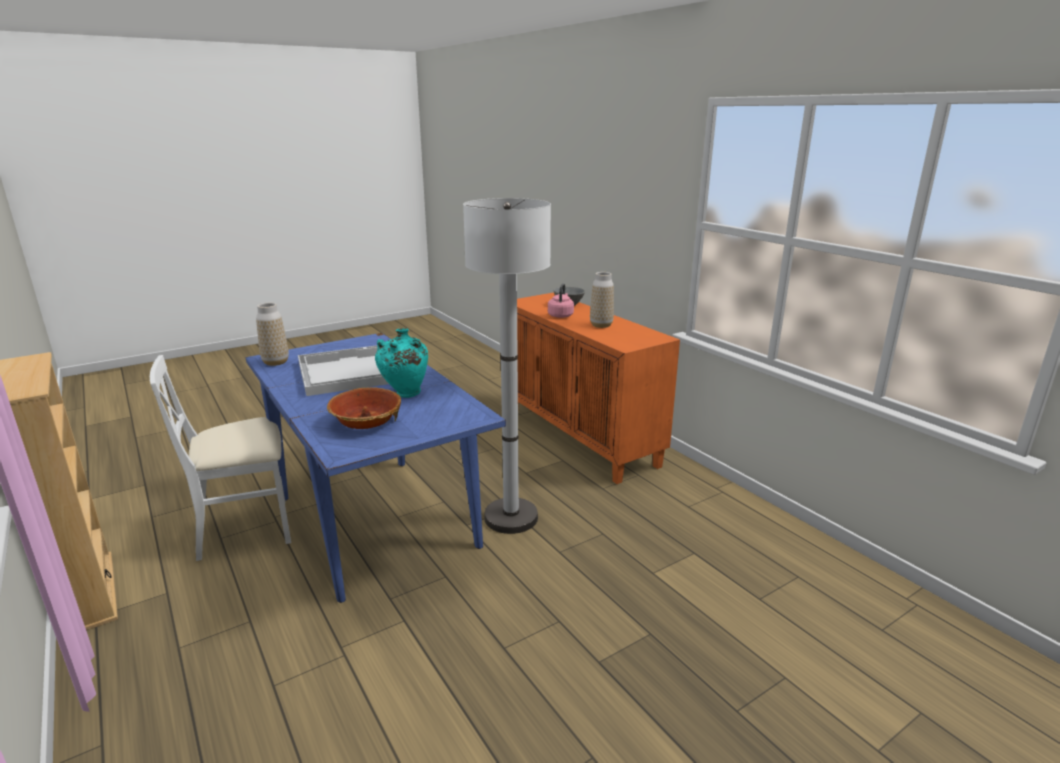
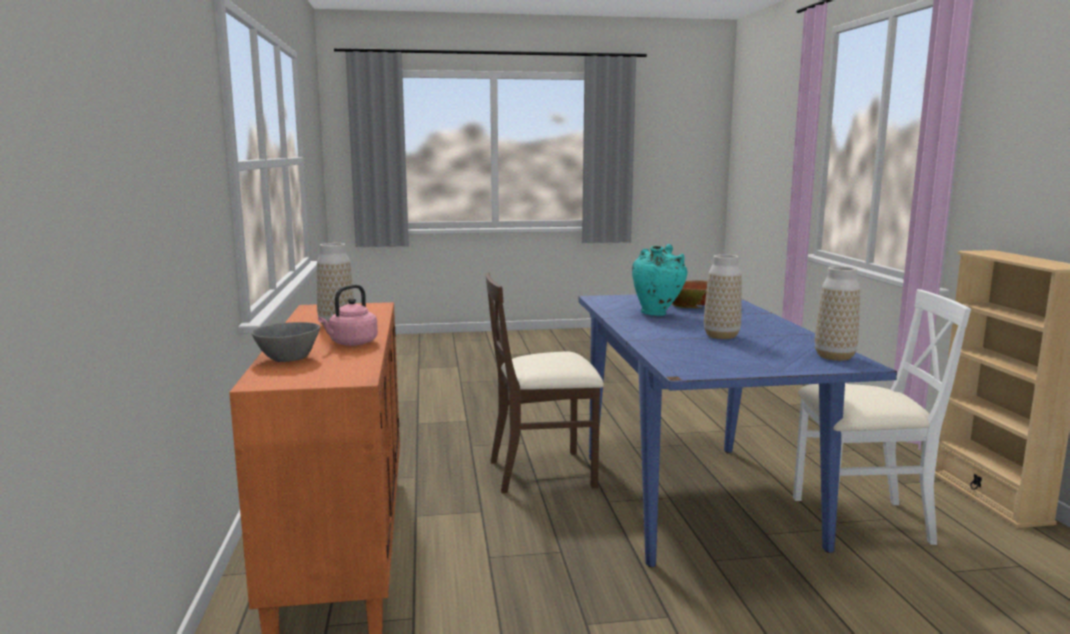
camera: 155 degrees left, 10 degrees down
white tray [298,345,389,396] -> vase [704,254,742,339]
white floor lamp [463,198,551,534] -> brown chair [486,272,604,493]

